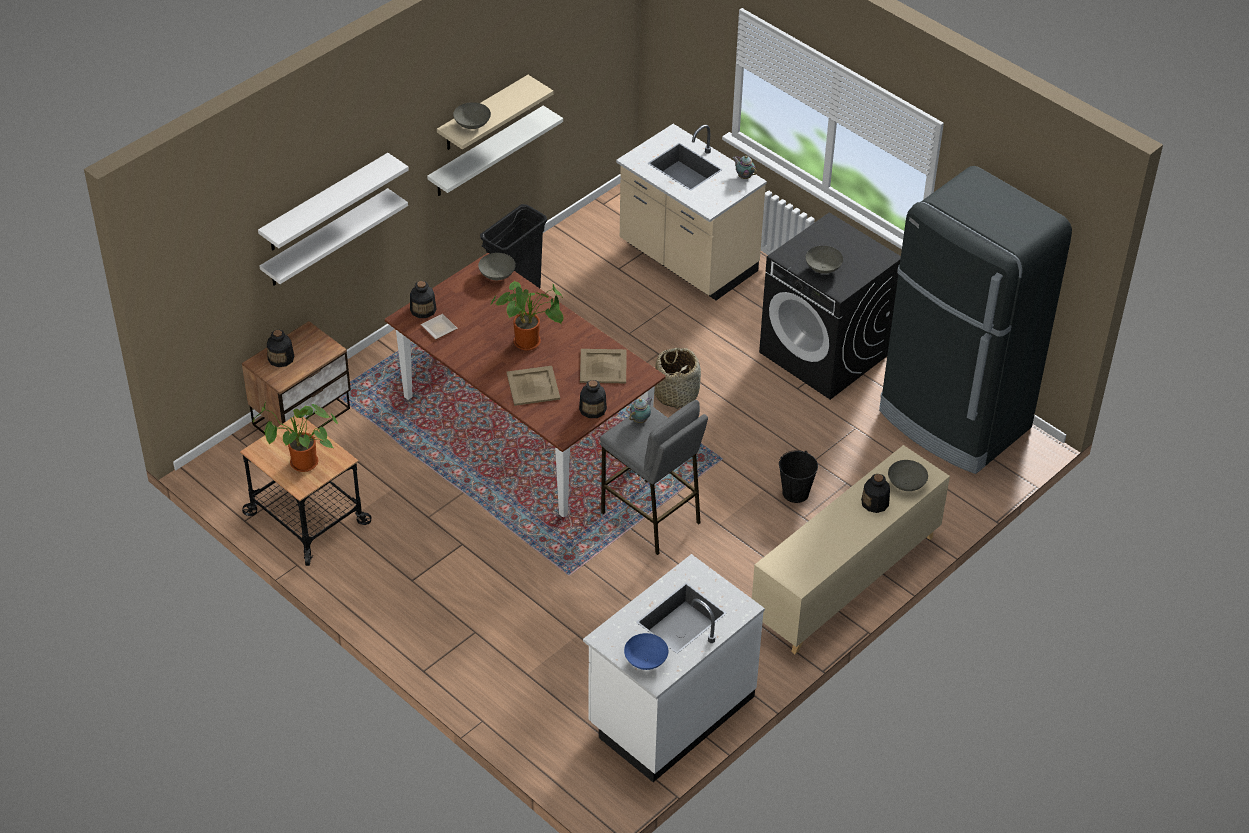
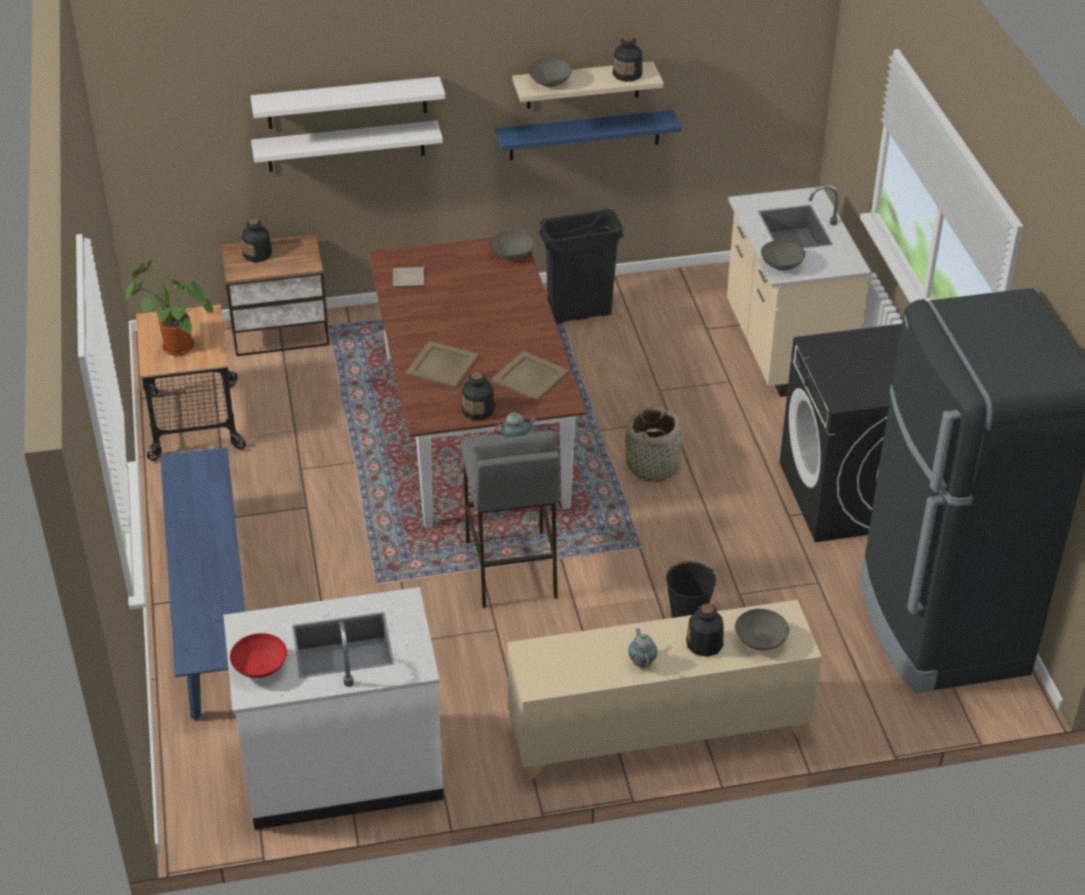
camera: 35 degrees right, 5 degrees down
bottle [410,281,436,318] -> bottle moved to [613,36,642,82]
white shelf [427,106,563,196] -> blue shelf [495,110,682,160]
potted plant [491,281,564,351] -> none
blue bowl [624,633,668,670] -> red bowl [230,633,287,678]
teapot [733,156,757,179] -> teapot moved to [628,628,658,668]
grey bowl [806,246,843,274] -> grey bowl moved to [761,240,805,270]
none -> blue bench [160,447,245,721]

